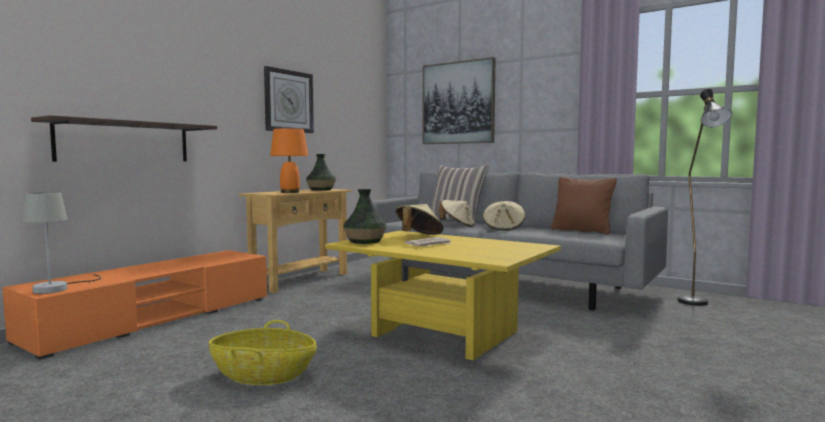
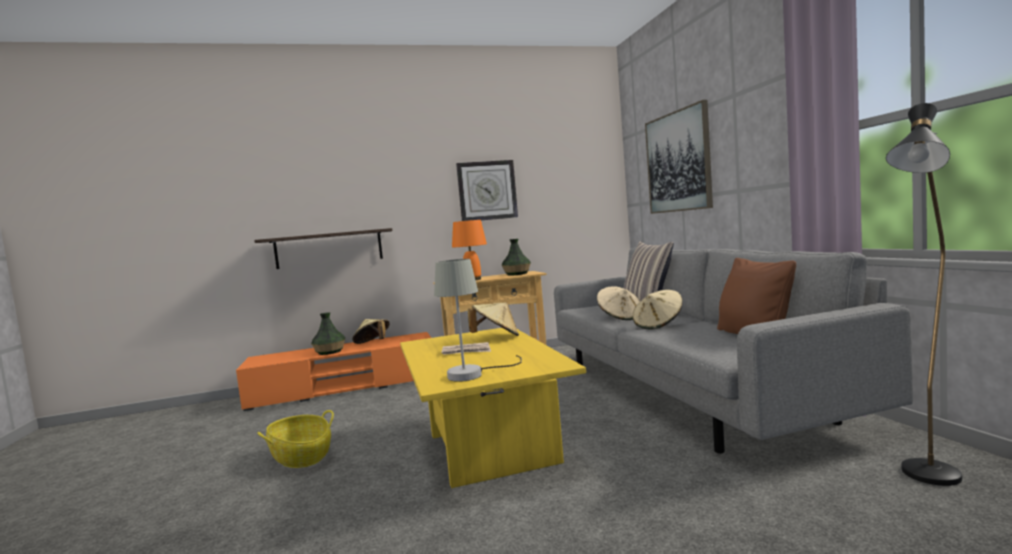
camera: 40 degrees right, 0 degrees up
grey table lamp [23,192,101,294] -> grey table lamp moved to [434,259,522,382]
vase [343,189,387,244] -> vase moved to [311,312,345,355]
none -> beige hat [352,319,389,344]

